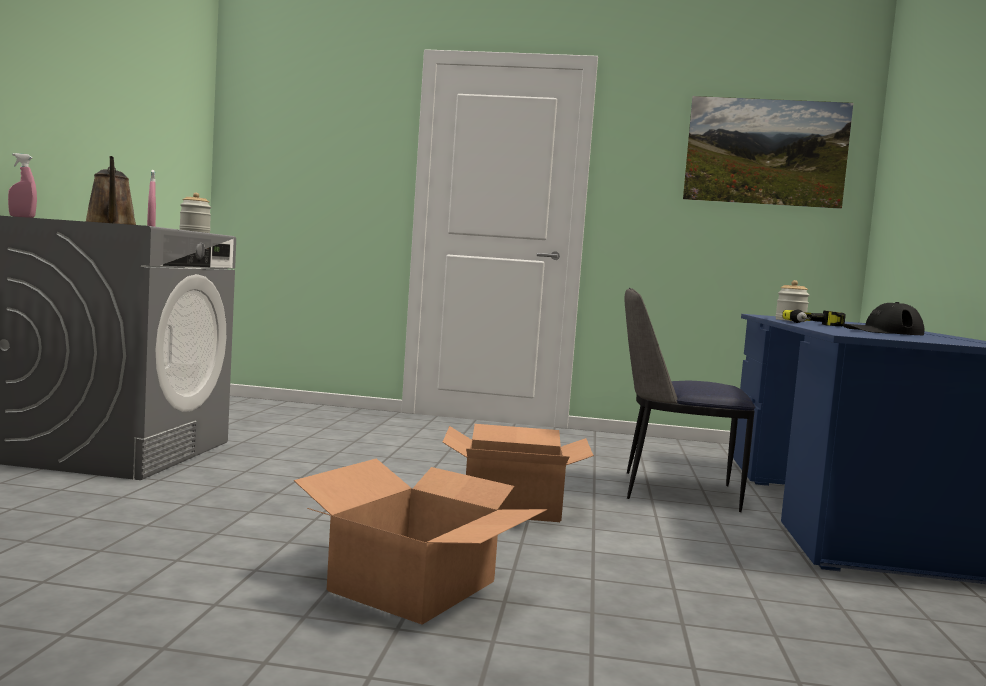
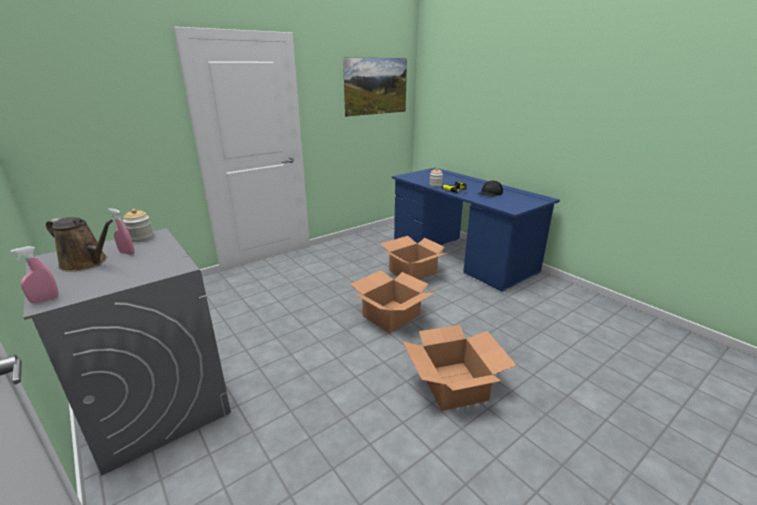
camera: 45 degrees left, 20 degrees up
chair [625,288,755,512] -> cardboard box [381,236,447,280]

